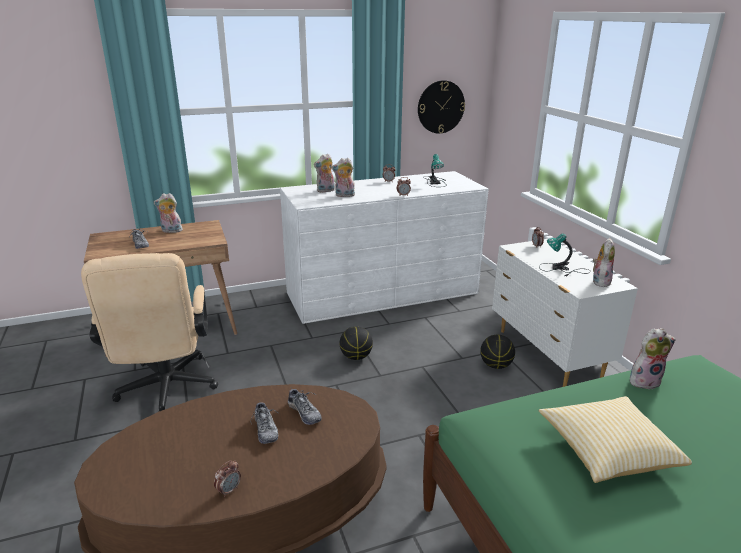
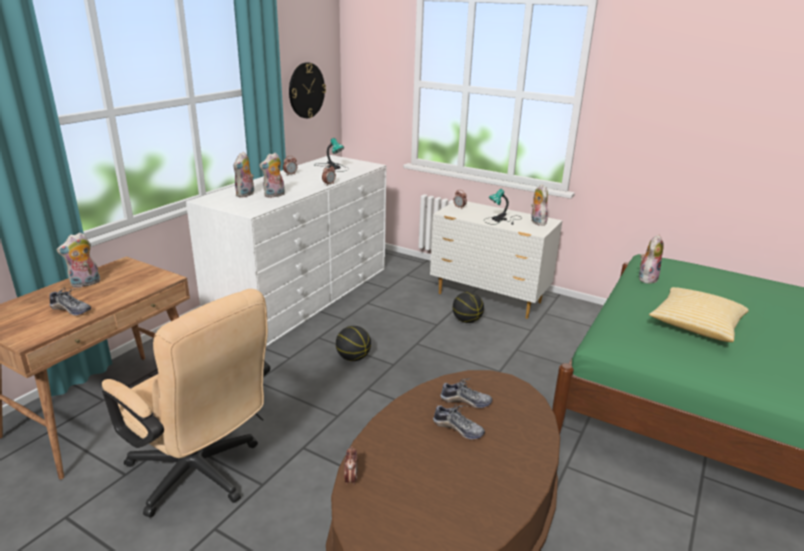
camera: 40 degrees left, 0 degrees up
alarm clock [214,460,241,498] -> alarm clock moved to [344,446,358,486]

